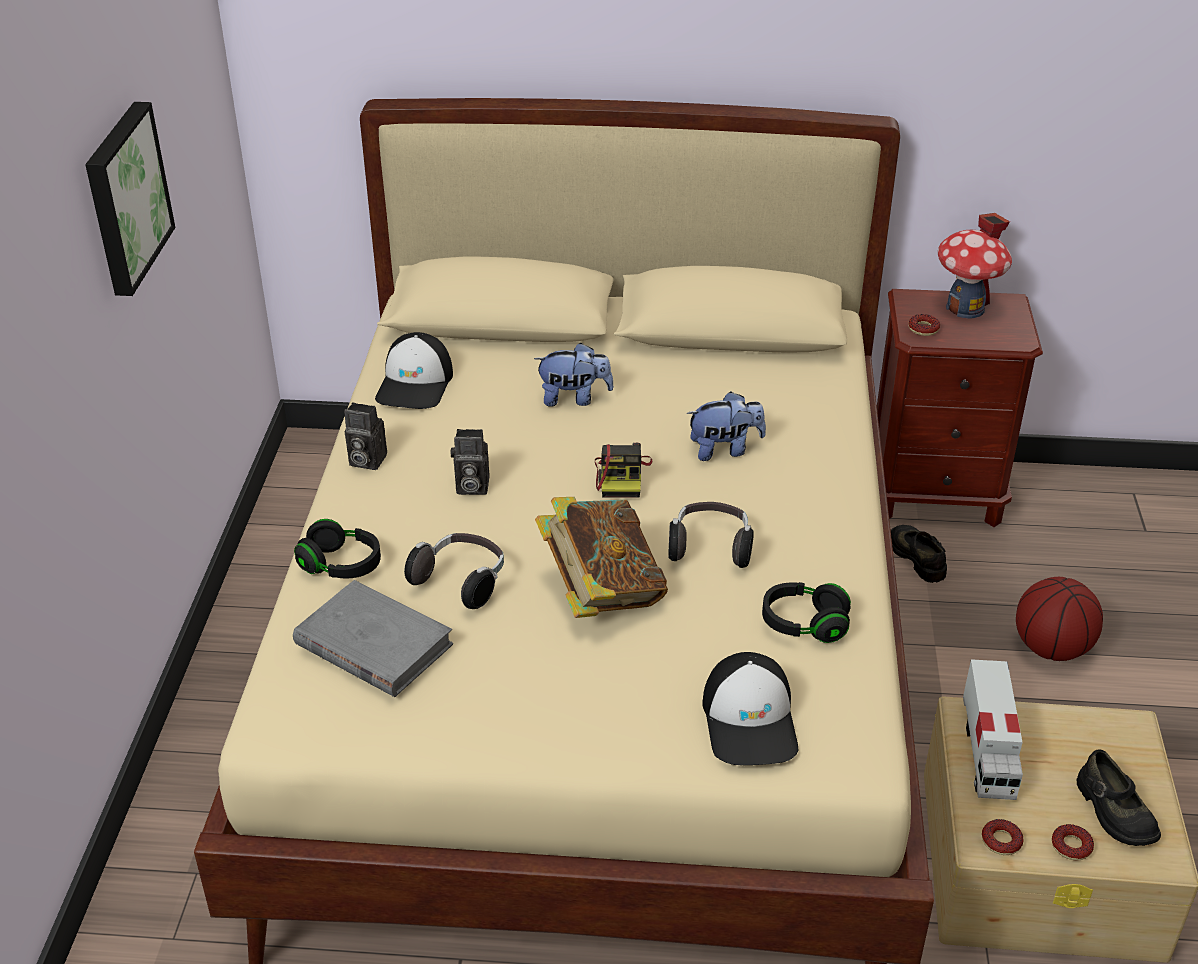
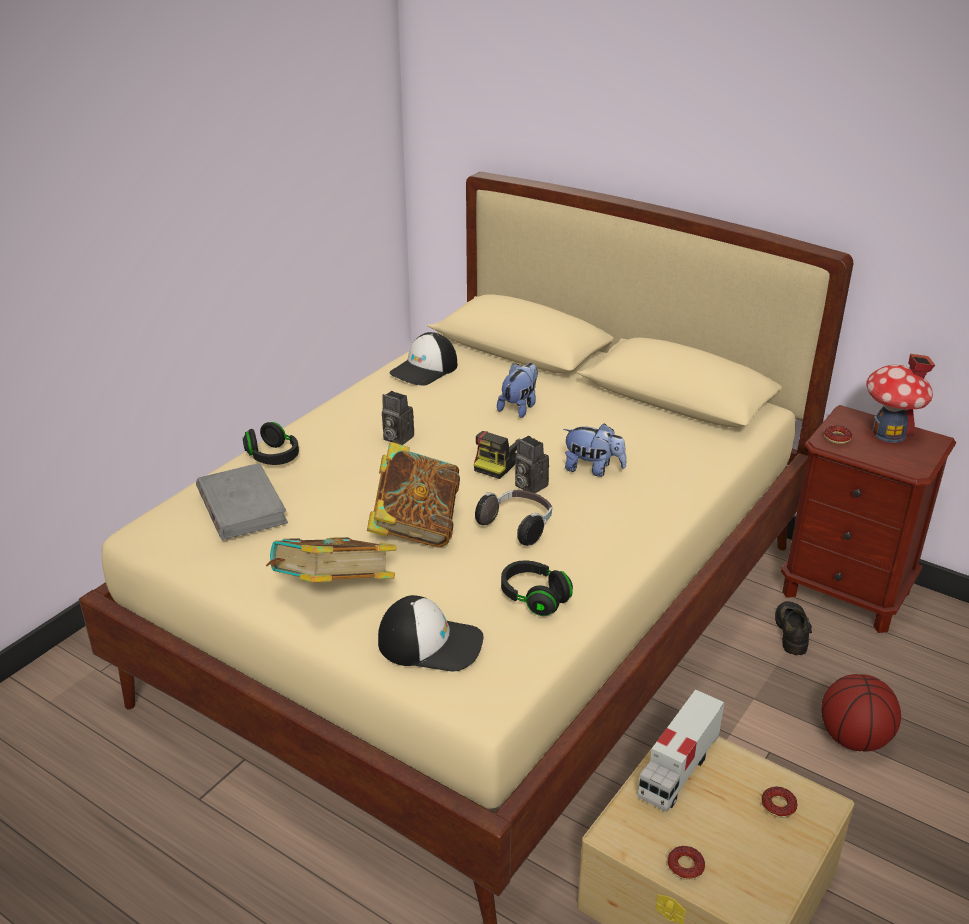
camera: 30 degrees right, 5 degrees down
picture [85,102,175,296] -> none
camera [344,402,387,470] -> camera moved to [515,436,549,493]
headphones [404,533,504,609] -> none
plush toy [534,343,614,407] -> plush toy turned 90 degrees counterclockwise [497,363,538,418]
cap [702,652,799,765] -> cap turned 105 degrees counterclockwise [378,595,483,671]
donut [982,819,1024,855] -> donut moved to [762,787,797,818]
black shoe [1076,749,1161,846] -> none
none -> book [266,537,396,583]

